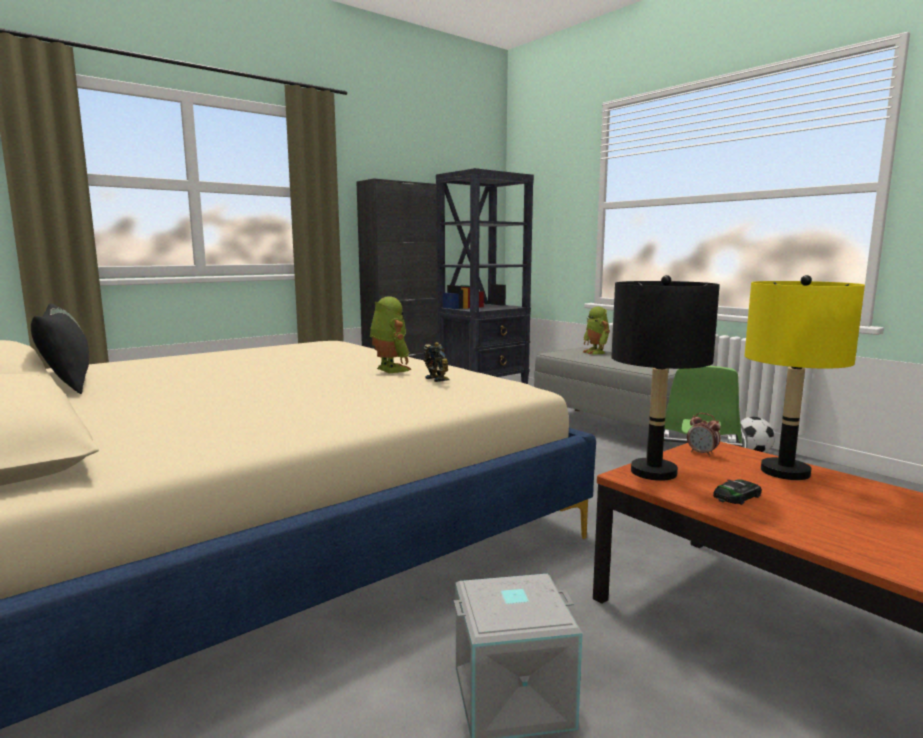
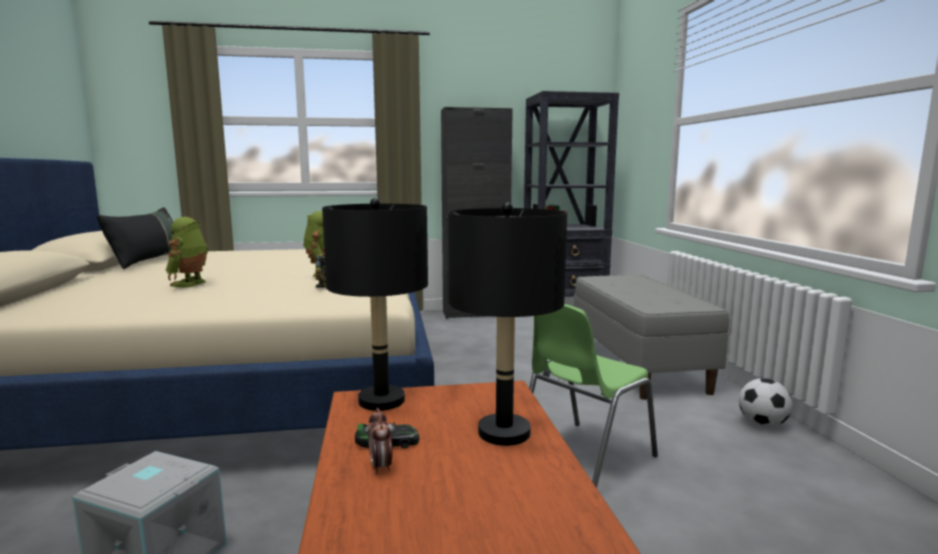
camera: 30 degrees right, 0 degrees up
toy robot [583,306,610,354] -> toy robot moved to [166,217,208,288]
alarm clock [687,413,721,457] -> alarm clock moved to [368,408,393,474]
yellow table lamp [745,275,865,480] -> black table lamp [448,202,567,446]

